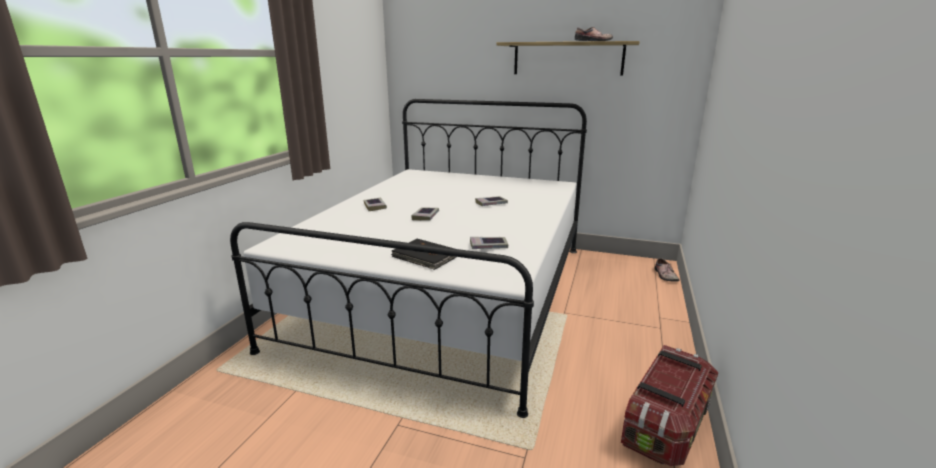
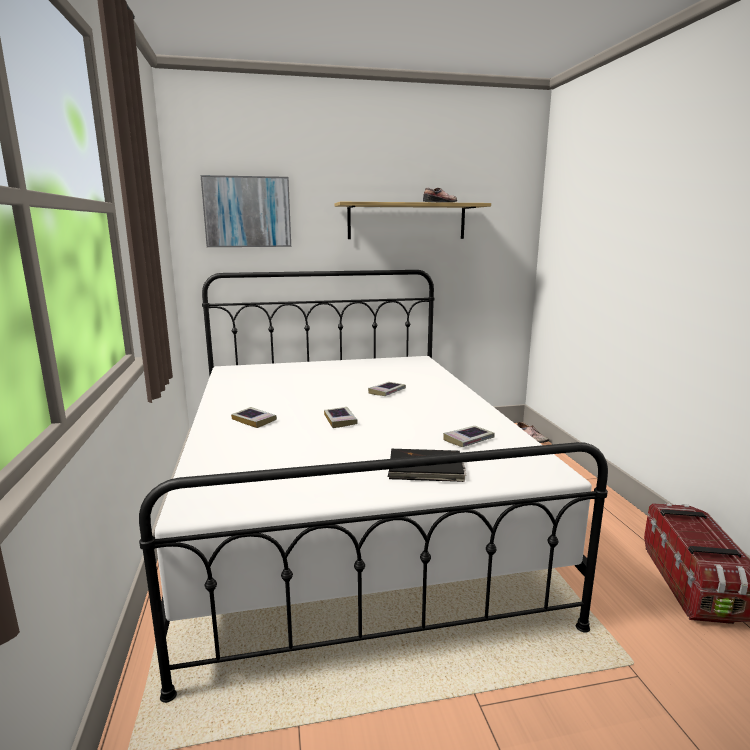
camera: 30 degrees left, 5 degrees down
none -> picture [201,175,291,247]

